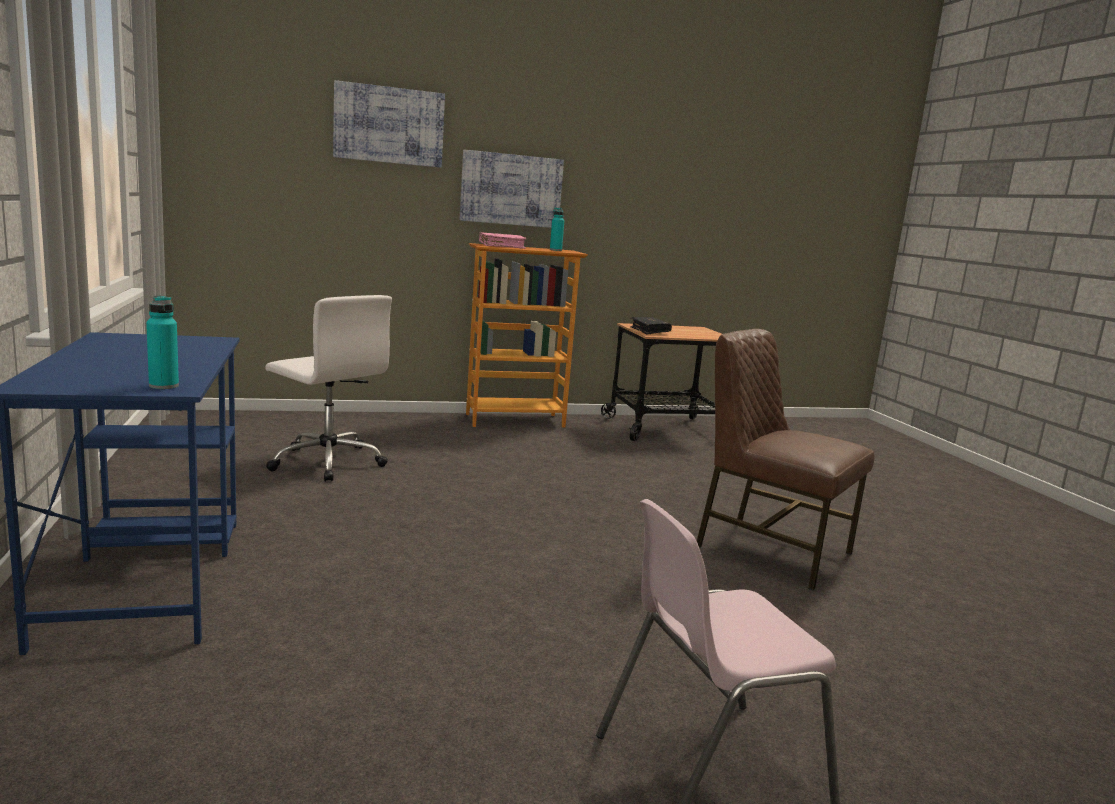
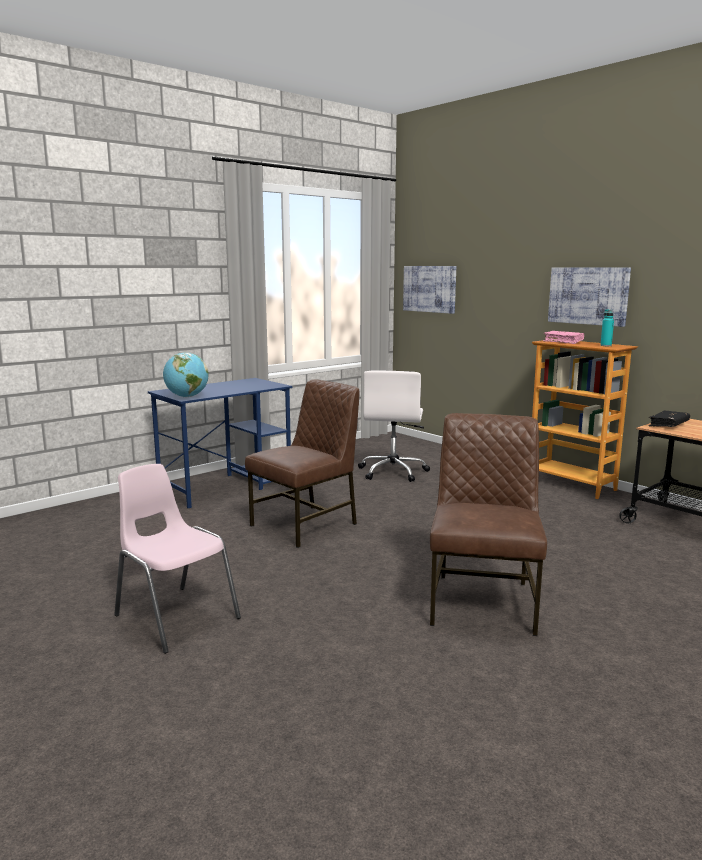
camera: 65 degrees right, 0 degrees up
turquoise bottle [146,296,179,389] -> globe [163,353,209,397]
picture [333,80,445,168] -> picture moved to [403,266,456,314]
none -> brown chair [245,379,359,548]

